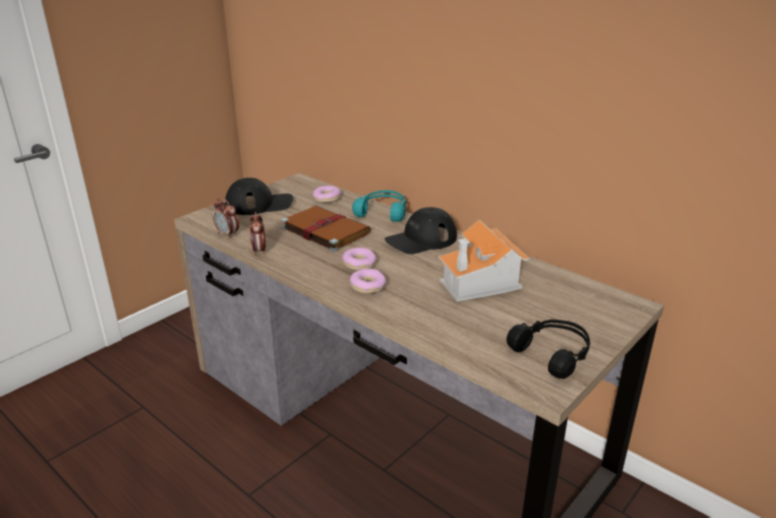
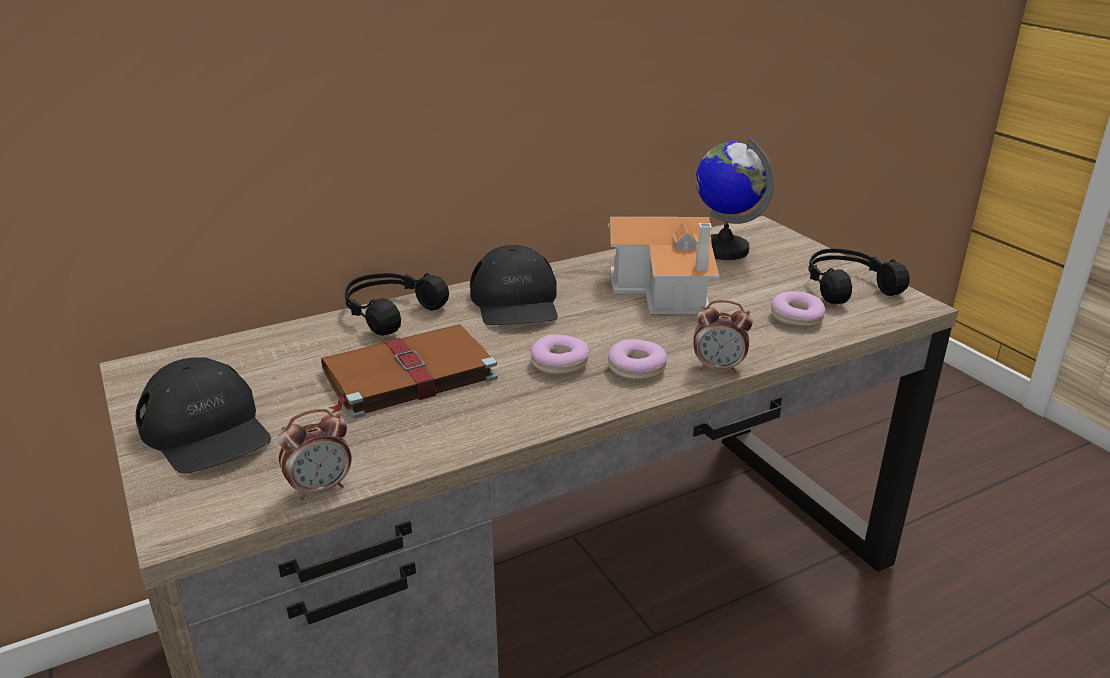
camera: 70 degrees left, 0 degrees up
black cap [225,178,293,215] -> black cap turned 135 degrees clockwise [136,357,271,474]
alarm clock [250,212,266,256] -> alarm clock moved to [693,300,753,373]
donut [313,186,341,203] -> donut moved to [771,291,825,327]
turquoise headphones [352,190,406,222] -> black headphones [345,273,449,336]
none -> globe [696,138,774,260]

